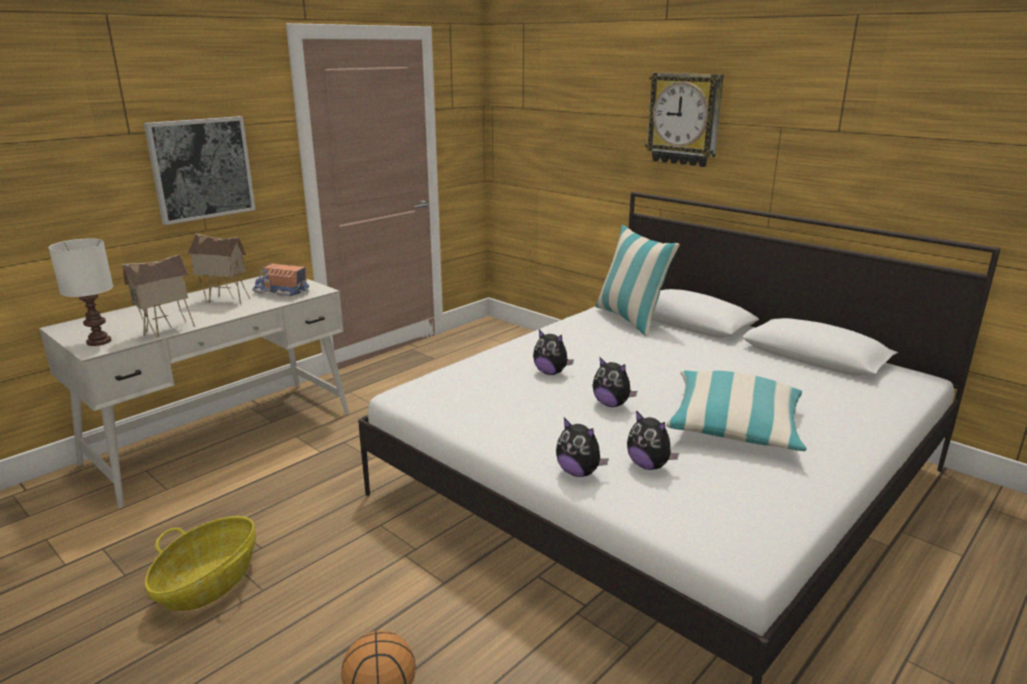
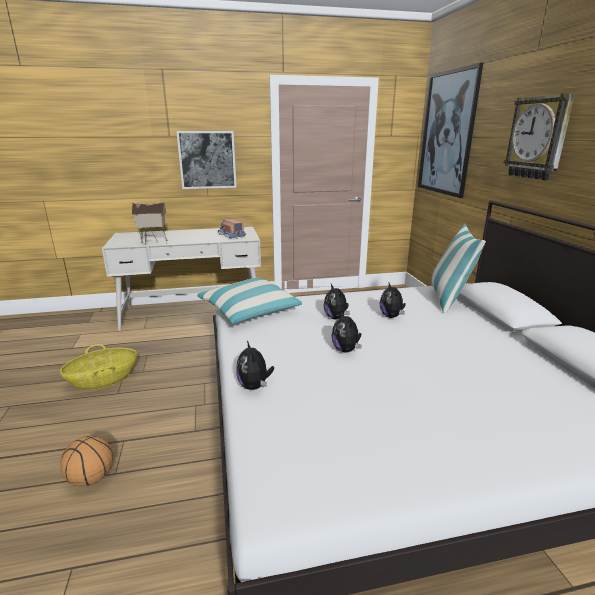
camera: 35 degrees right, 0 degrees up
white table lamp [48,238,113,346] -> none
toy house [187,233,250,305] -> none
plush toy [627,410,679,470] -> plush toy moved to [380,283,406,318]
pillow [666,370,807,451] -> pillow moved to [197,278,302,324]
none -> picture [418,63,483,198]

